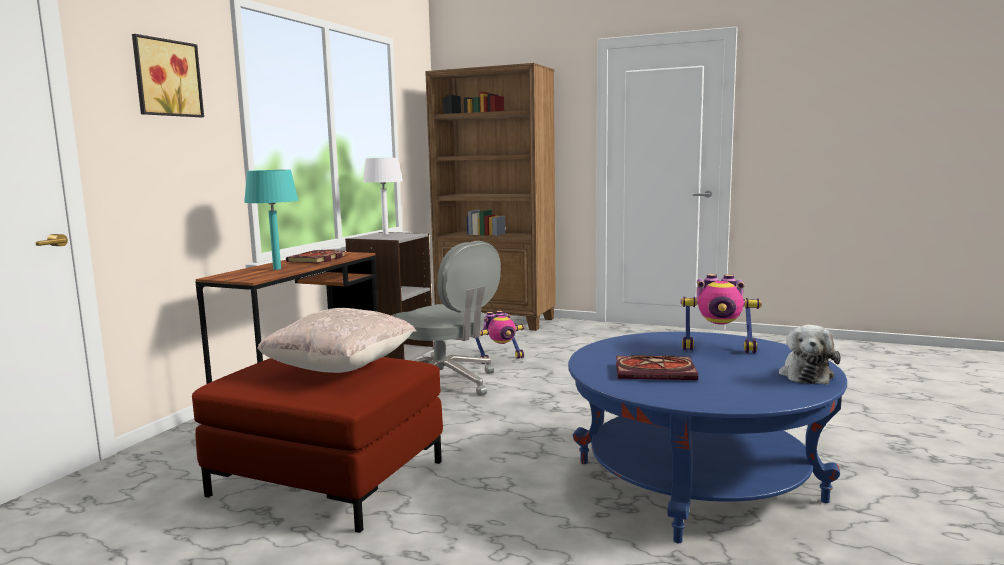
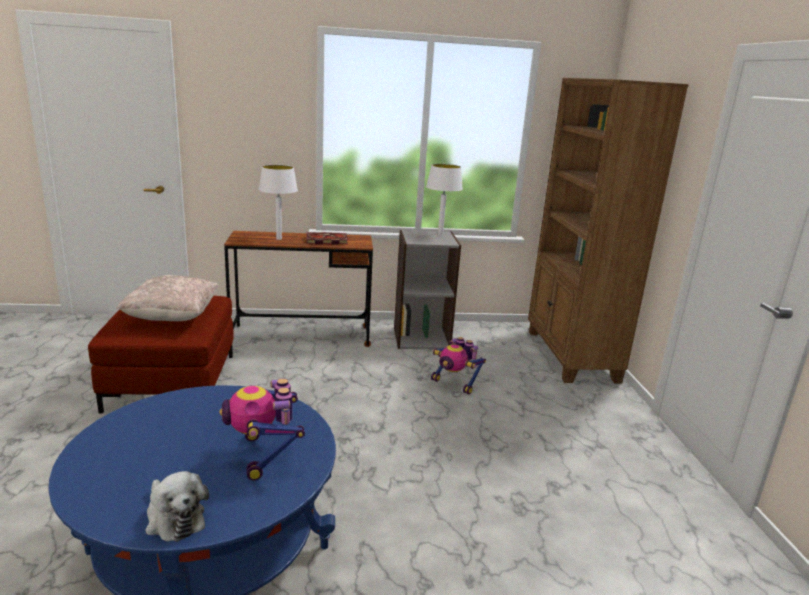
camera: 60 degrees right, 10 degrees up
picture [132,34,204,117] -> none
turquoise table lamp [244,170,299,270] -> white table lamp [259,165,298,240]
grey office chair [391,241,501,396] -> none
book [616,355,698,380] -> none
plush toy [779,325,841,385] -> plush toy turned 120 degrees counterclockwise [146,471,209,542]

